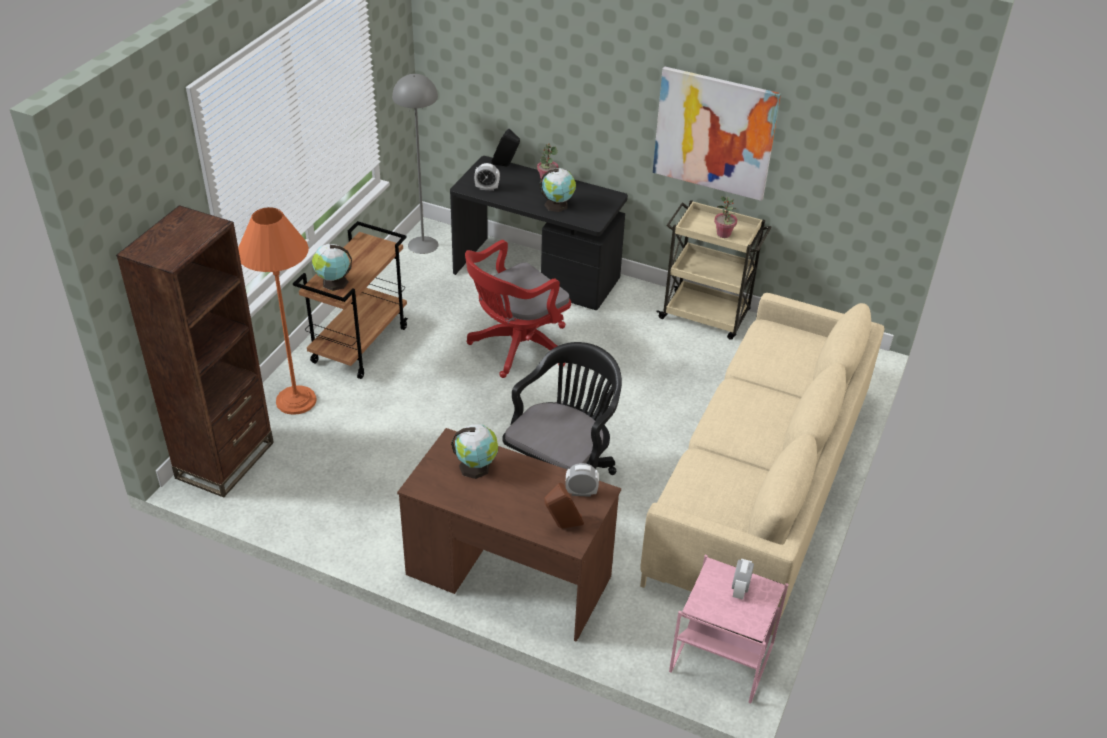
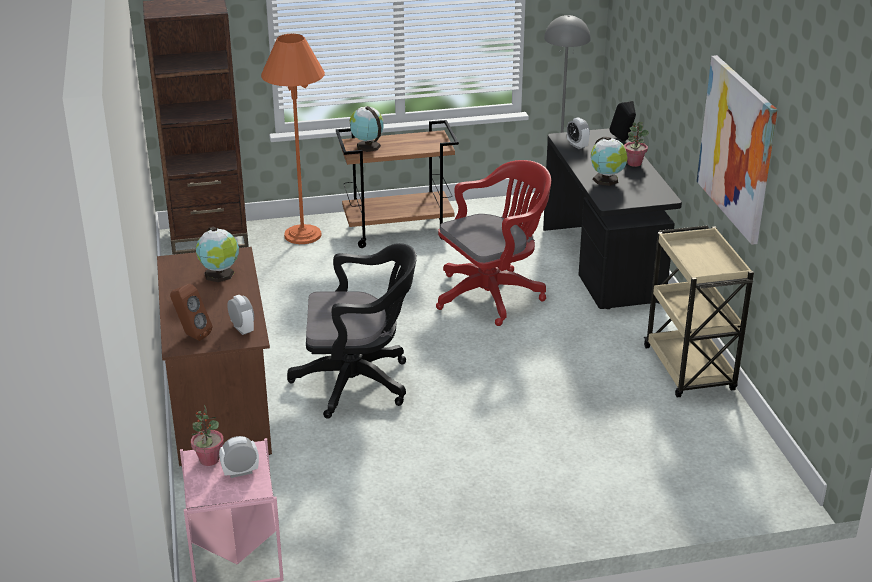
camera: 55 degrees right, 10 degrees down
red office chair [465,240,571,378] -> red office chair turned 135 degrees clockwise [436,160,551,326]
beige sofa [640,293,885,635] -> none
potted plant [714,196,737,238] -> potted plant moved to [191,405,224,466]

